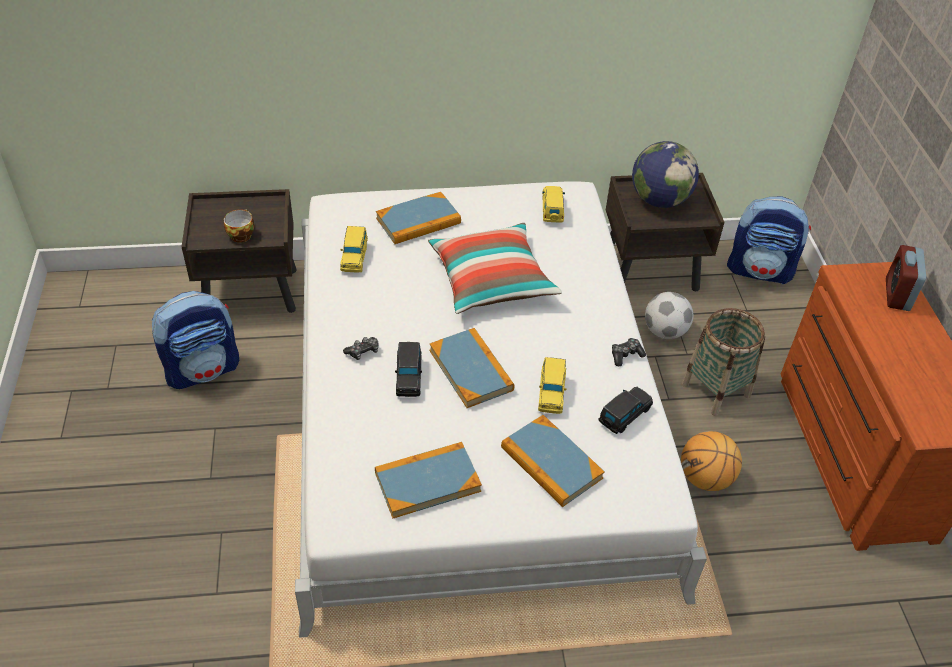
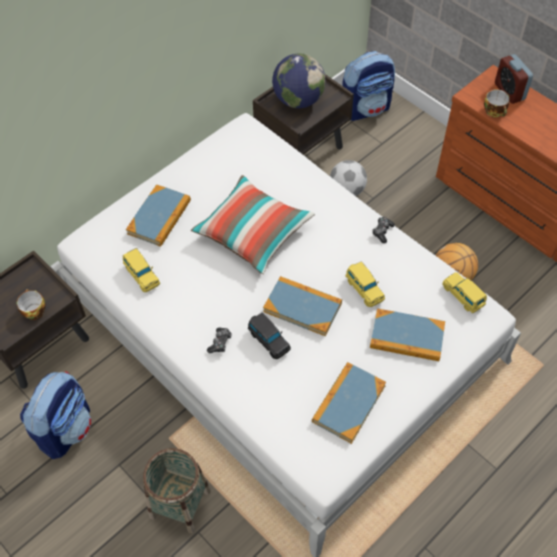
camera: 35 degrees left, 10 degrees up
yellow toy car [542,186,565,223] -> yellow toy car moved to [443,272,487,313]
black toy car [598,387,653,434] -> none
basket [681,308,765,416] -> basket moved to [143,448,211,534]
none -> cup [484,89,510,117]

